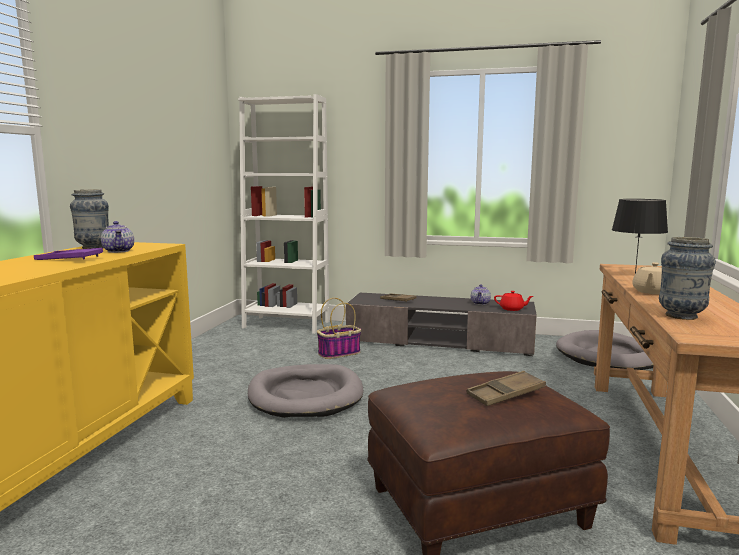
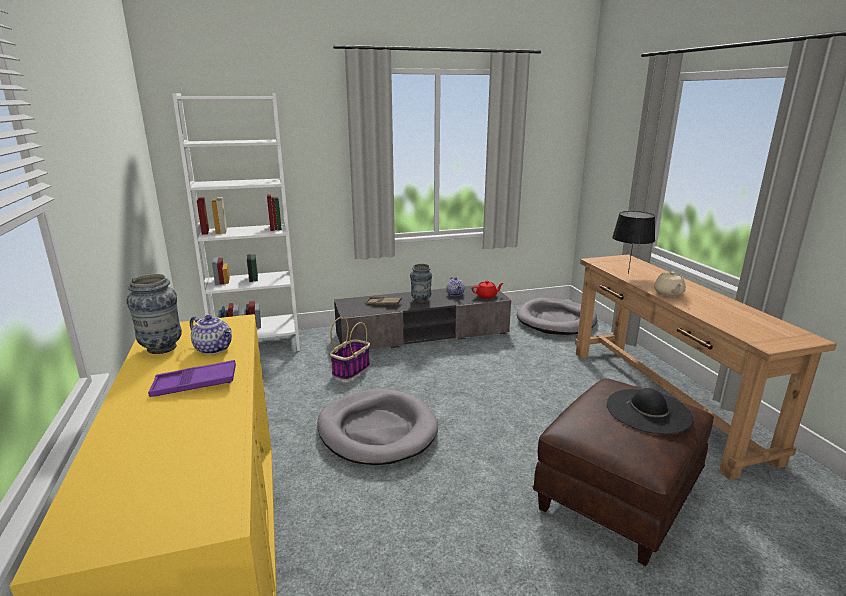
camera: 30 degrees left, 10 degrees up
brown tray [467,371,546,406] -> black hat [607,388,693,434]
vase [659,237,716,320] -> vase moved to [410,264,432,303]

